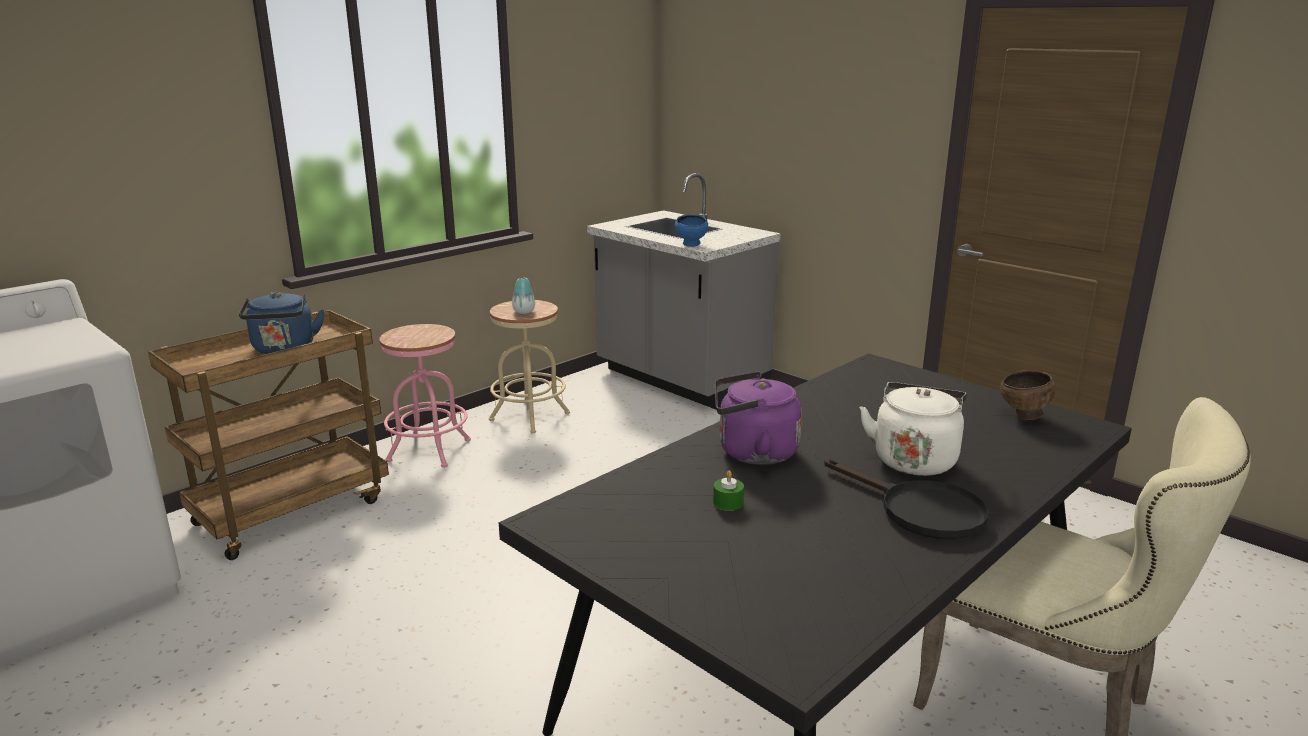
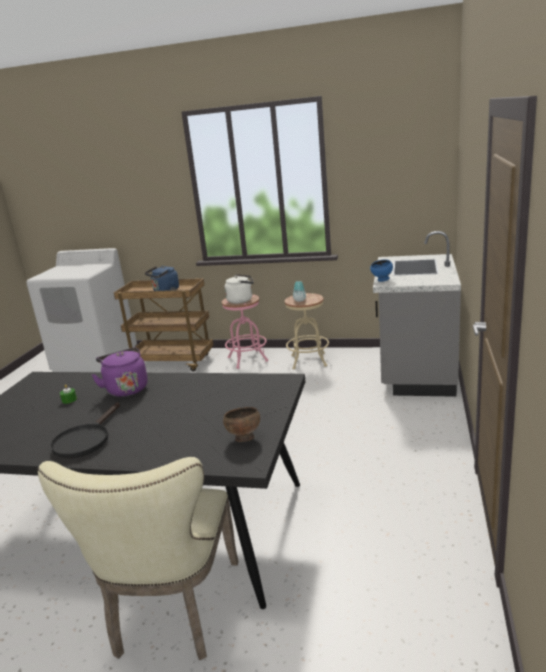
camera: 60 degrees right, 0 degrees up
white kettle [860,382,967,476] -> white kettle moved to [224,274,254,304]

